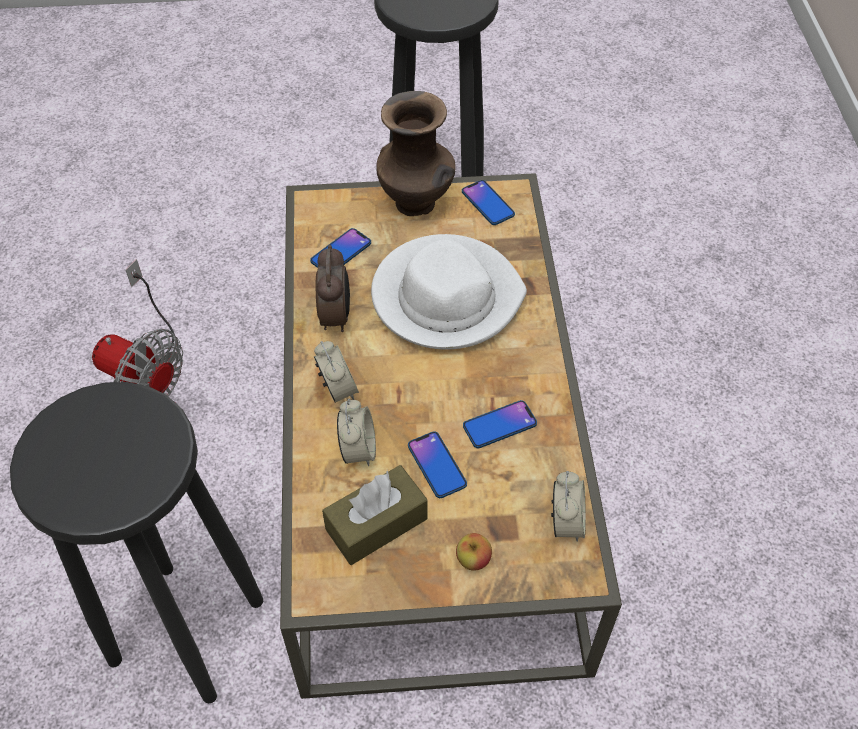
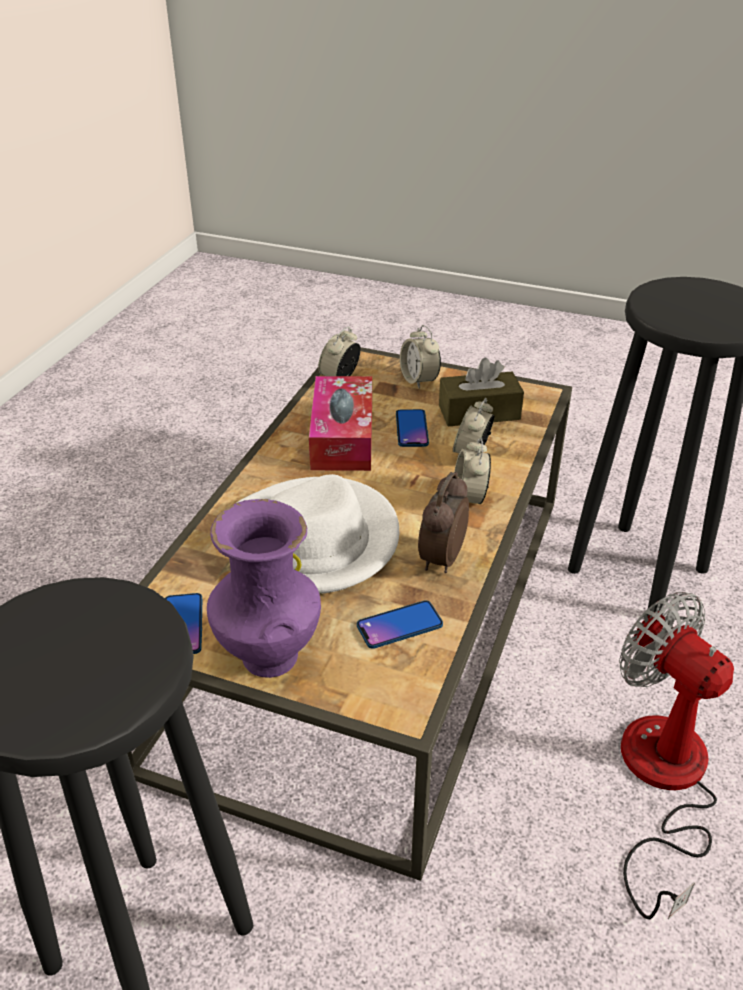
camera: 155 degrees left, 15 degrees down
brown vase [376,91,456,216] -> purple vase [207,499,321,678]
apple [456,533,492,571] -> alarm clock [400,325,441,389]
phone [463,400,537,448] -> tissue box [309,376,372,471]

